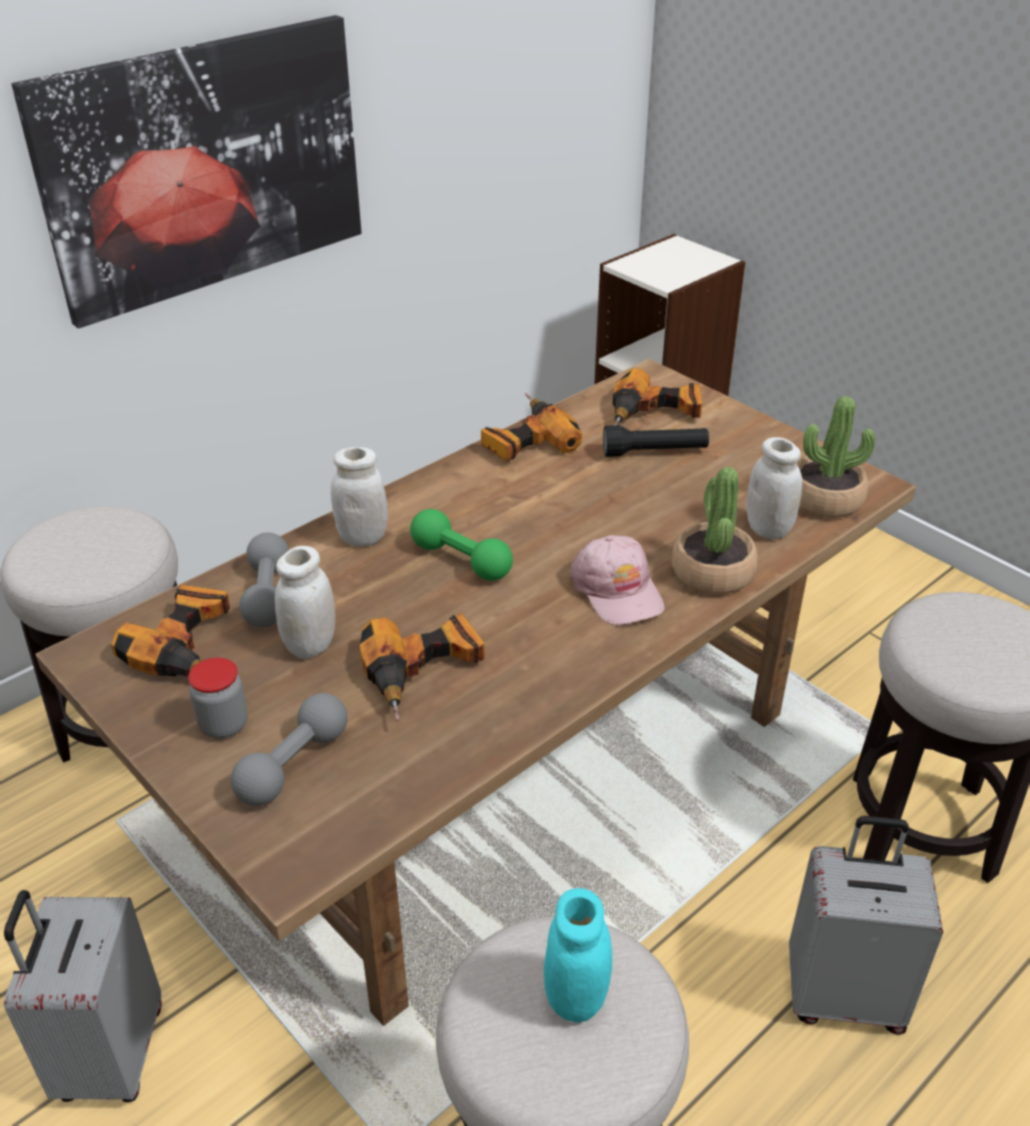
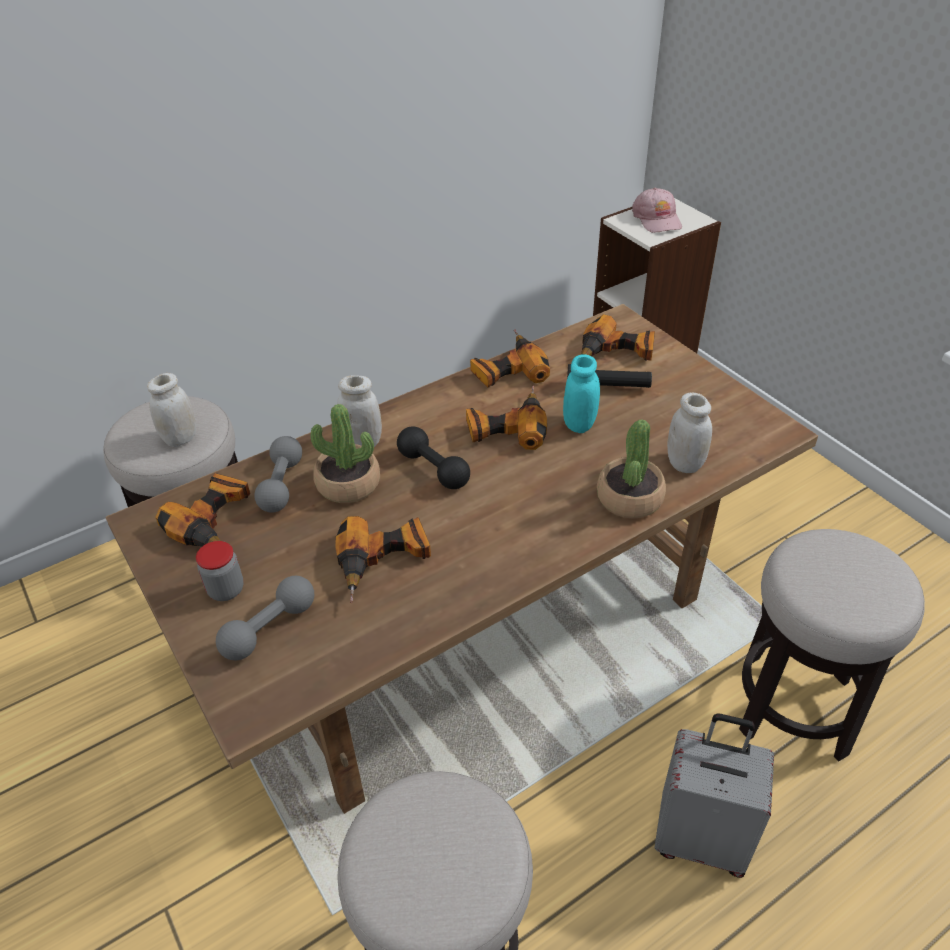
camera: 10 degrees right, 5 degrees up
grey suitcase [4,890,162,1102] -> none
picture [11,15,362,328] -> none
white jar [275,546,335,659] -> white jar moved to [147,373,196,447]
green dumbbell [410,509,513,581] -> black dumbbell [397,426,470,489]
turquoise jar [544,888,612,1023] -> turquoise jar moved to [563,354,600,433]
pink cap [570,535,665,625] -> pink cap moved to [632,188,682,233]
potted plant [797,396,875,518] -> potted plant moved to [311,404,380,503]
none -> power drill [466,386,547,450]

